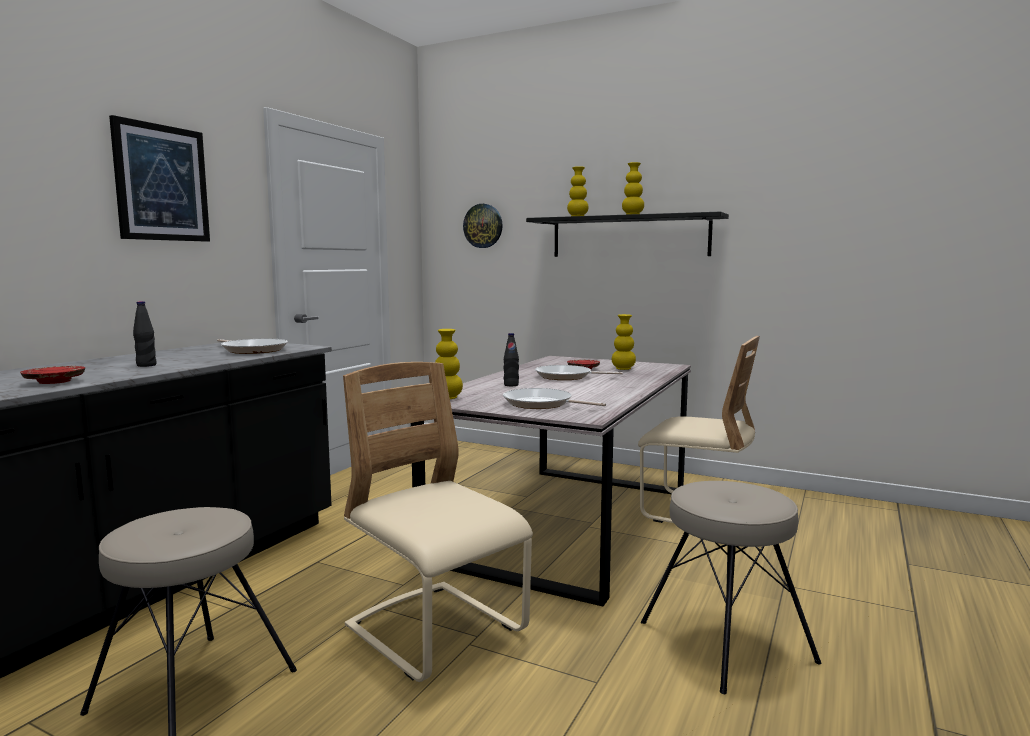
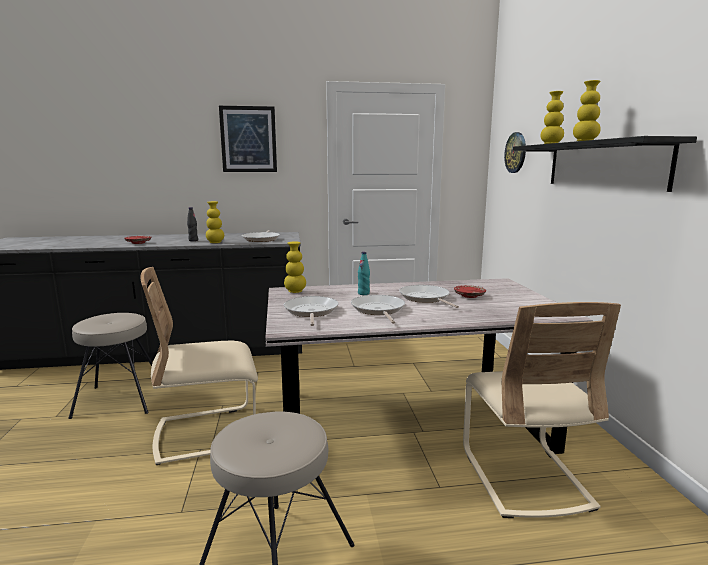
camera: 55 degrees right, 5 degrees up
beige chair [343,362,533,682] -> beige chair turned 120 degrees counterclockwise [140,267,258,465]
black bottle [503,333,519,386] -> turquoise bottle [358,252,370,295]
yellow vase [612,314,636,370] -> yellow vase moved to [206,201,224,243]
none -> frying pan [351,295,405,324]

